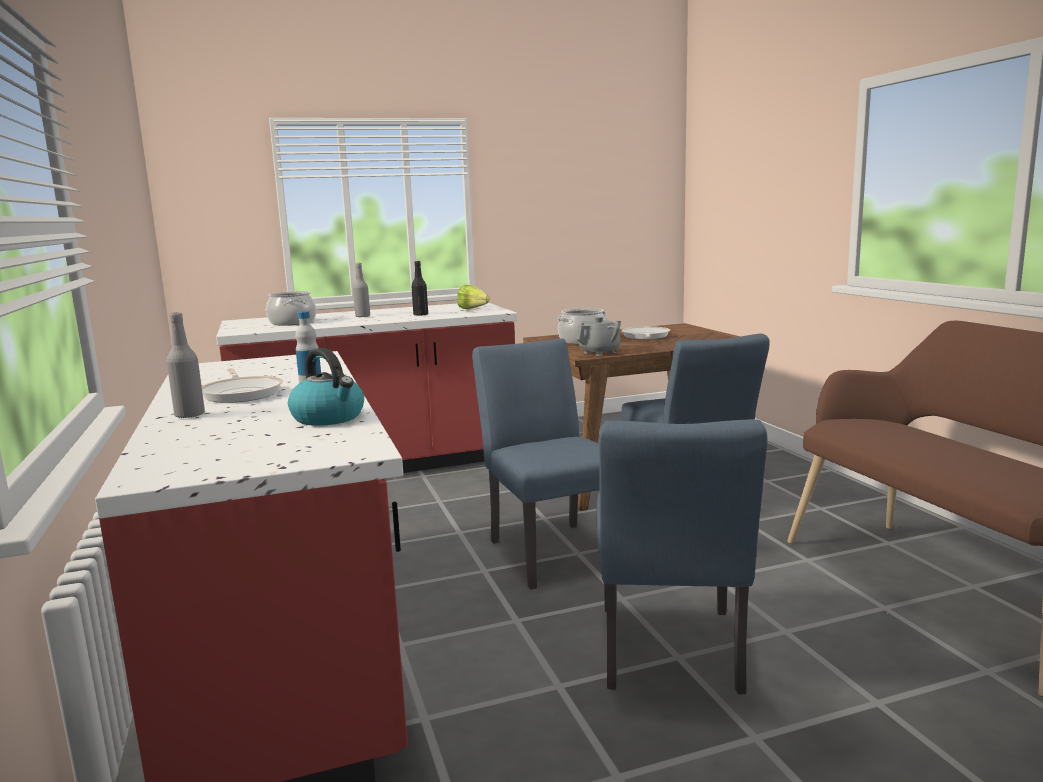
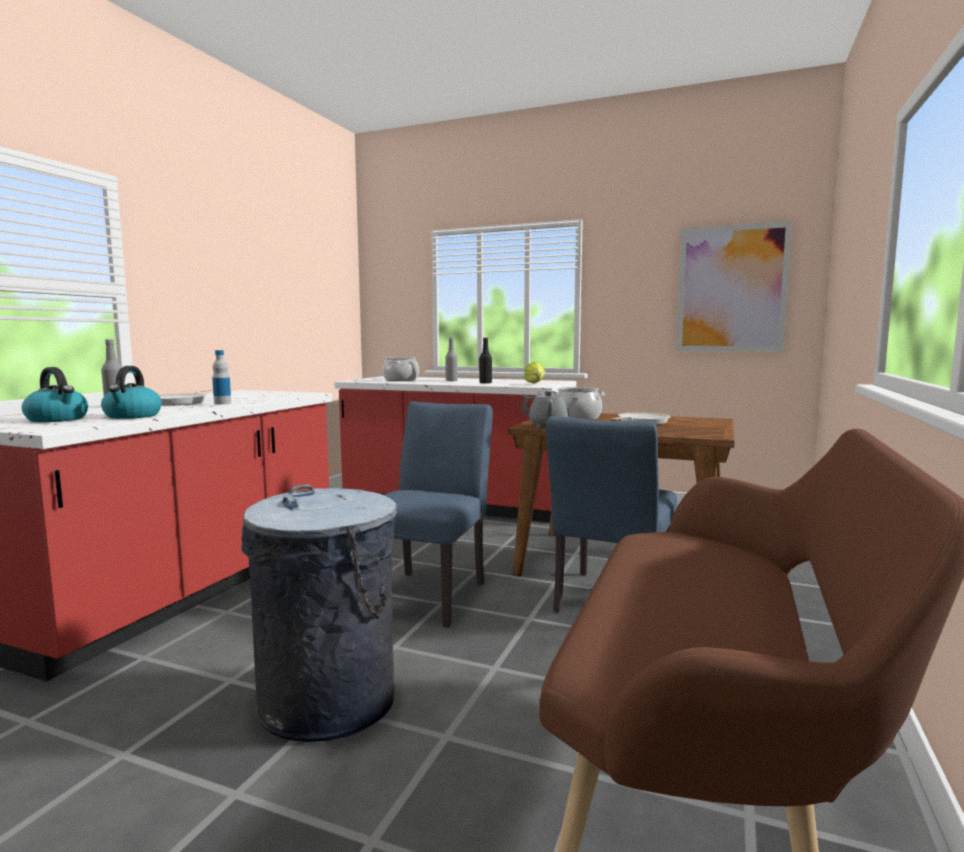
camera: 40 degrees right, 5 degrees down
blue chair [596,419,767,694] -> grey trash can [241,484,397,742]
none -> kettle [22,367,88,422]
none -> picture [676,221,792,352]

